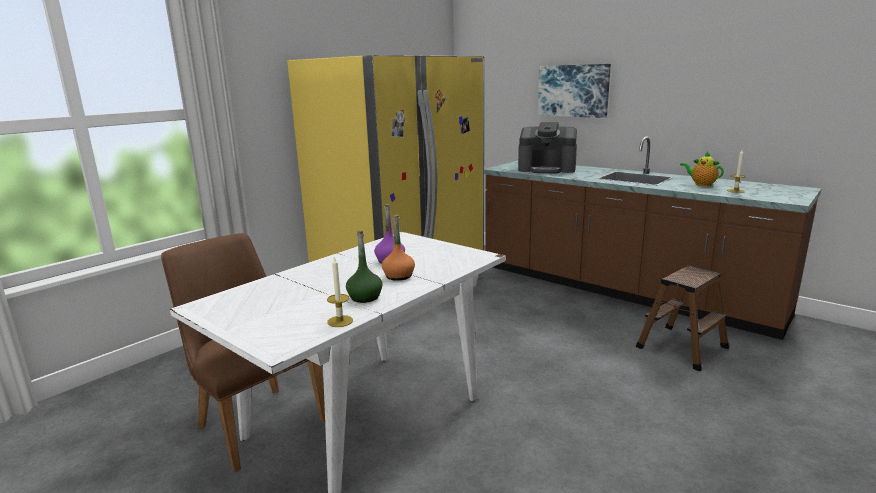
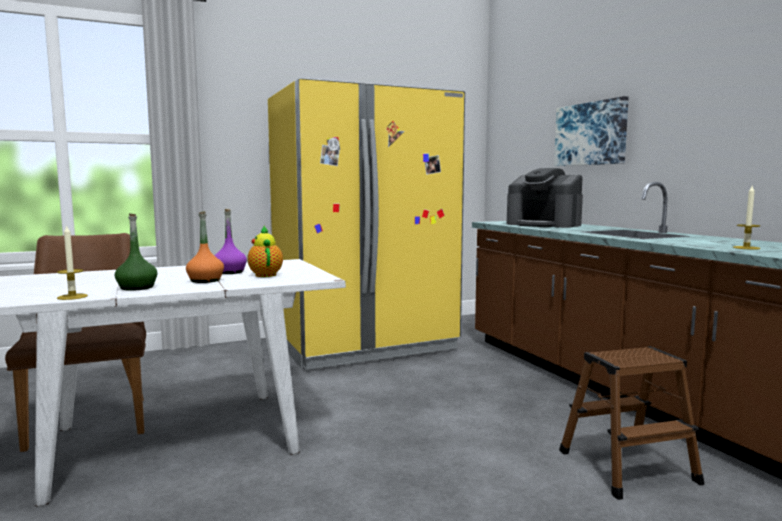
camera: 25 degrees right, 10 degrees down
teapot [680,151,724,186] -> teapot moved to [247,226,283,277]

